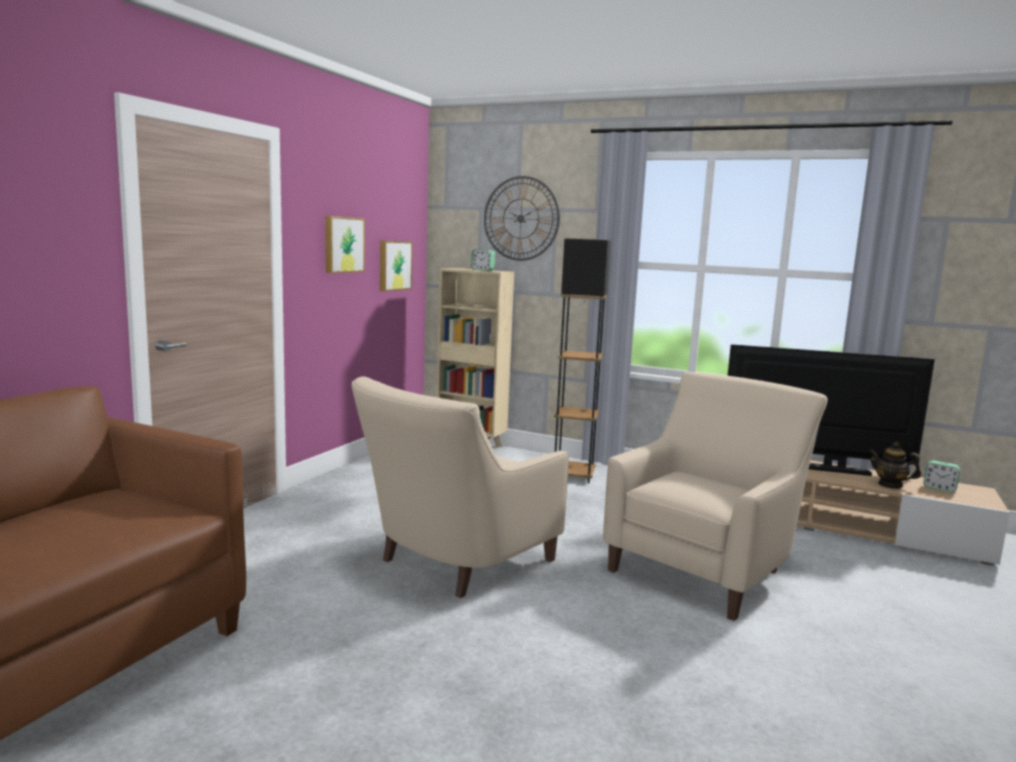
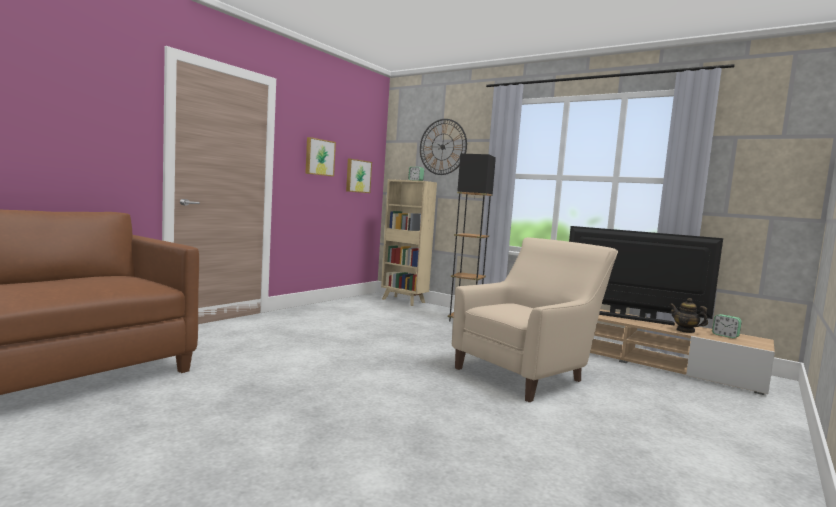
camera: 10 degrees right, 5 degrees down
beige armchair [352,376,569,598] -> none

